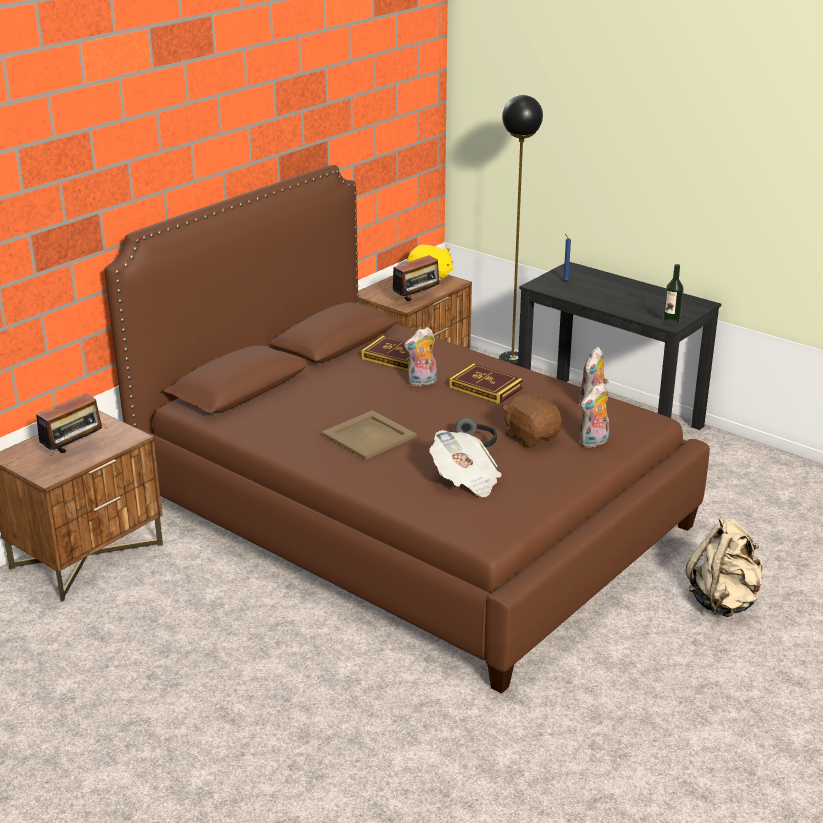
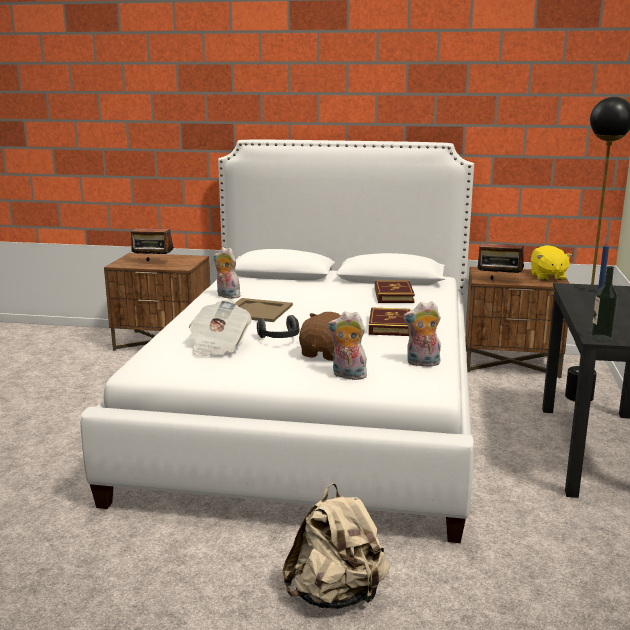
camera: 60 degrees right, 10 degrees down
brown bed [104,165,710,694] -> white bed [80,140,474,543]
plush toy [404,327,437,386] -> plush toy moved to [213,247,240,299]

